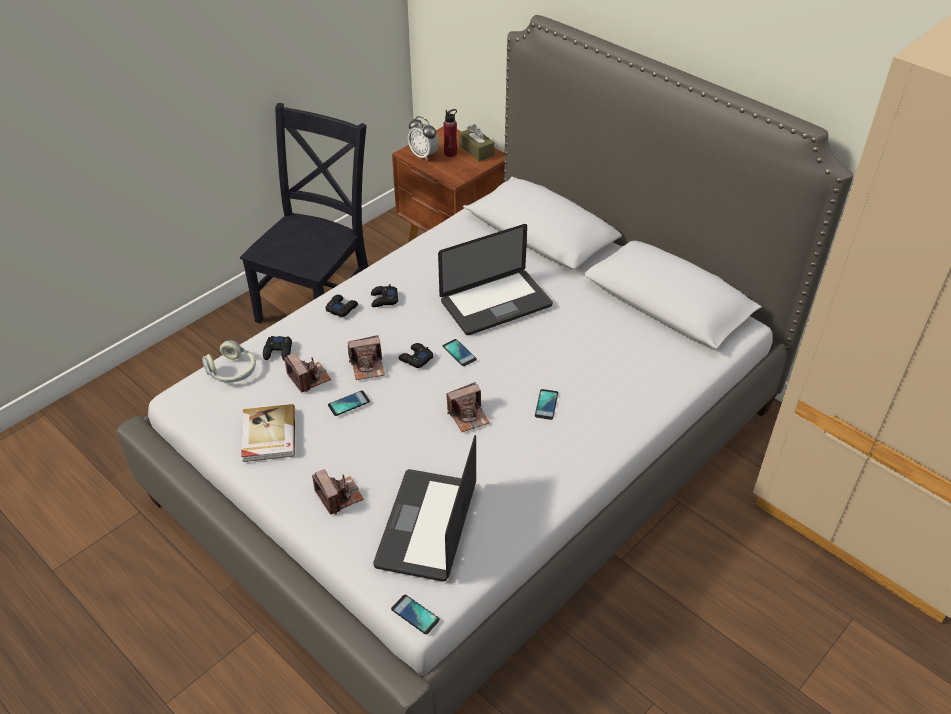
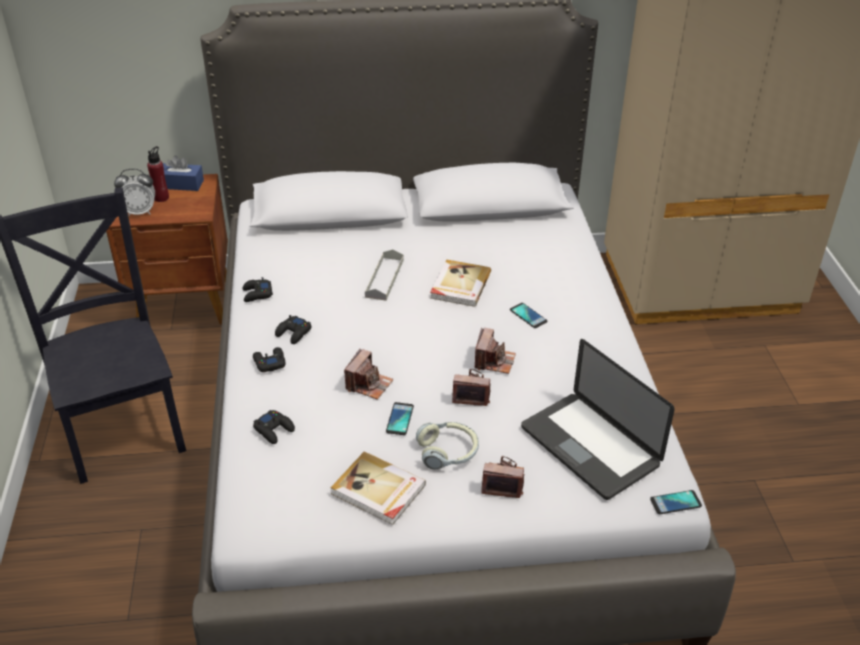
camera: 50 degrees left, 5 degrees down
headphones [202,340,256,383] -> headphones moved to [416,422,479,470]
camera [284,353,331,392] -> camera moved to [452,369,491,406]
black game controller [399,343,433,368] -> black game controller moved to [242,277,273,302]
laptop [438,224,553,335] -> grey tray [365,249,404,301]
phone [443,339,477,366] -> none
brown tissue box [459,124,495,161] -> blue tissue box [163,155,204,191]
none -> book [430,260,491,307]

